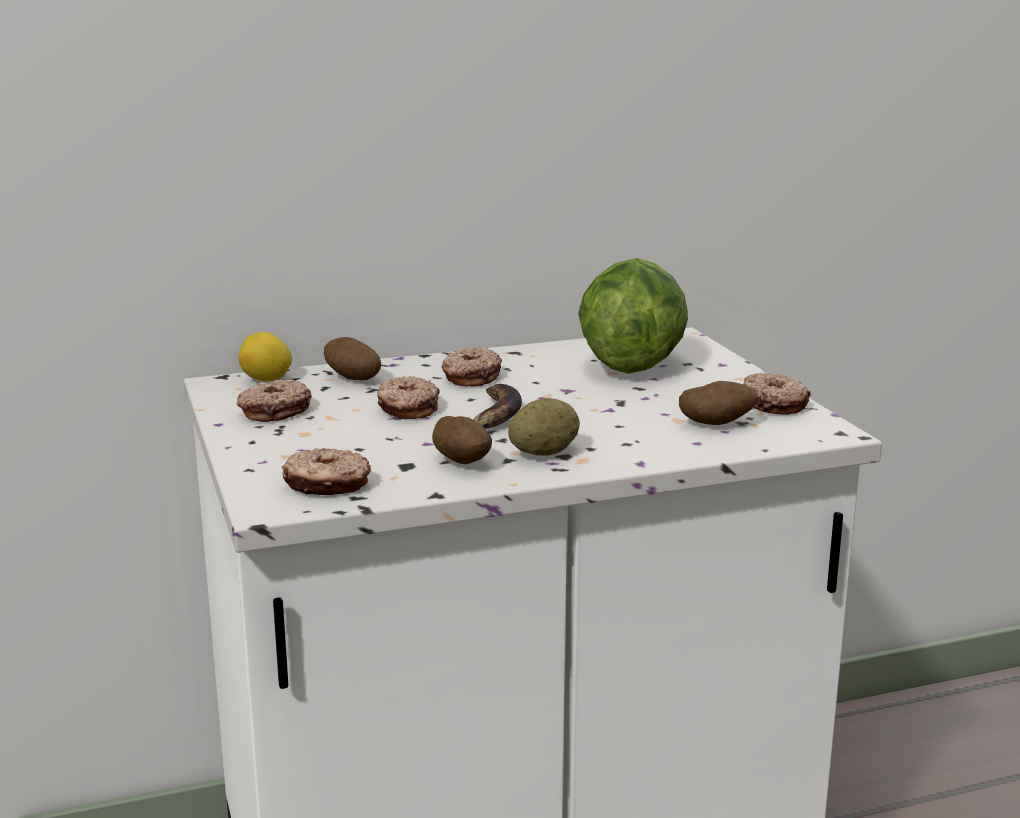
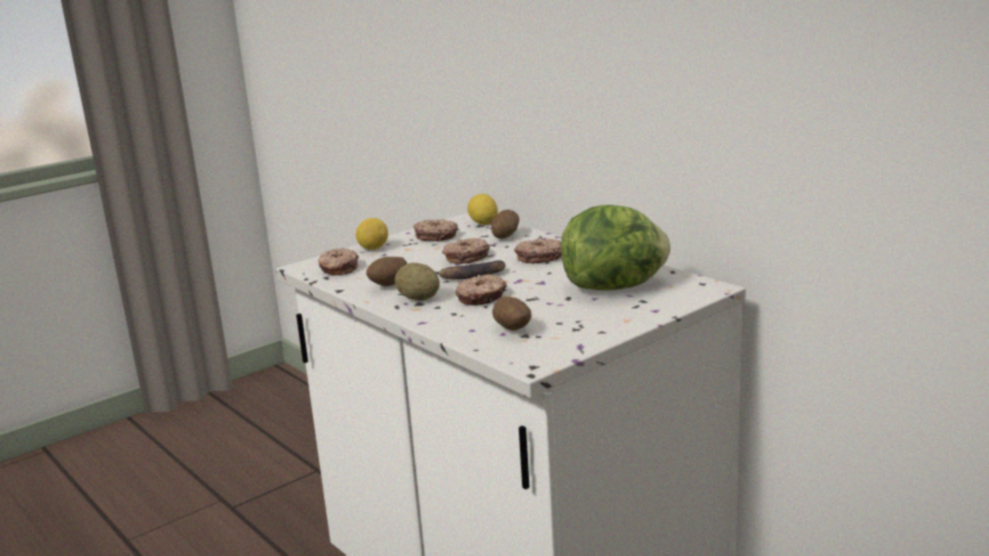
camera: 70 degrees right, 0 degrees up
donut [743,373,811,415] -> donut moved to [455,274,507,305]
none -> lemon [356,218,388,250]

